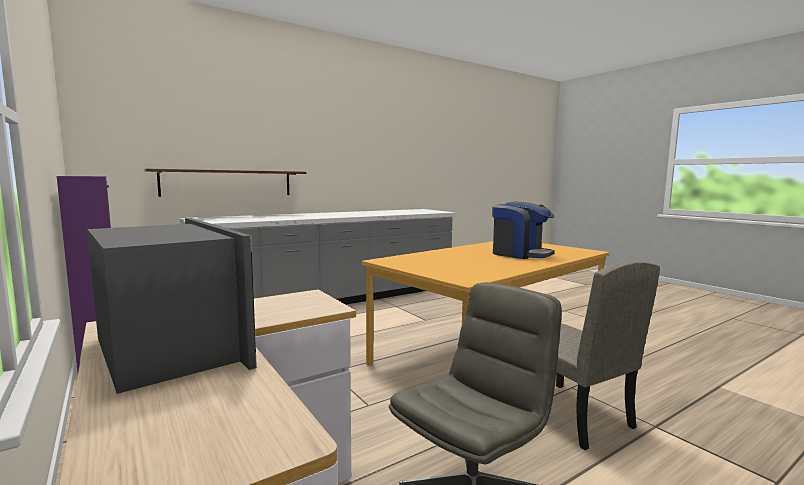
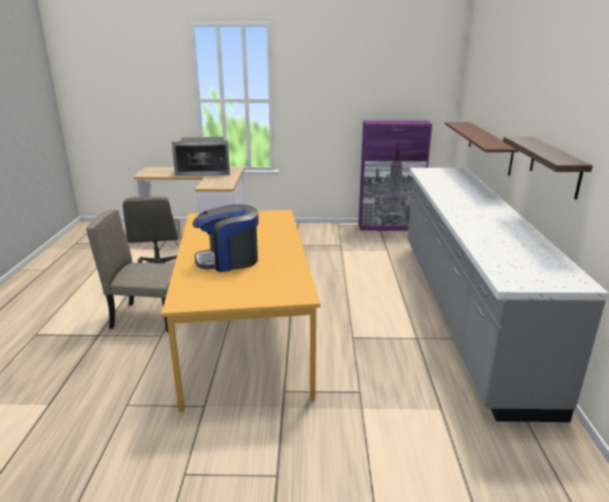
camera: 125 degrees right, 15 degrees up
none -> shelf [503,136,593,199]

